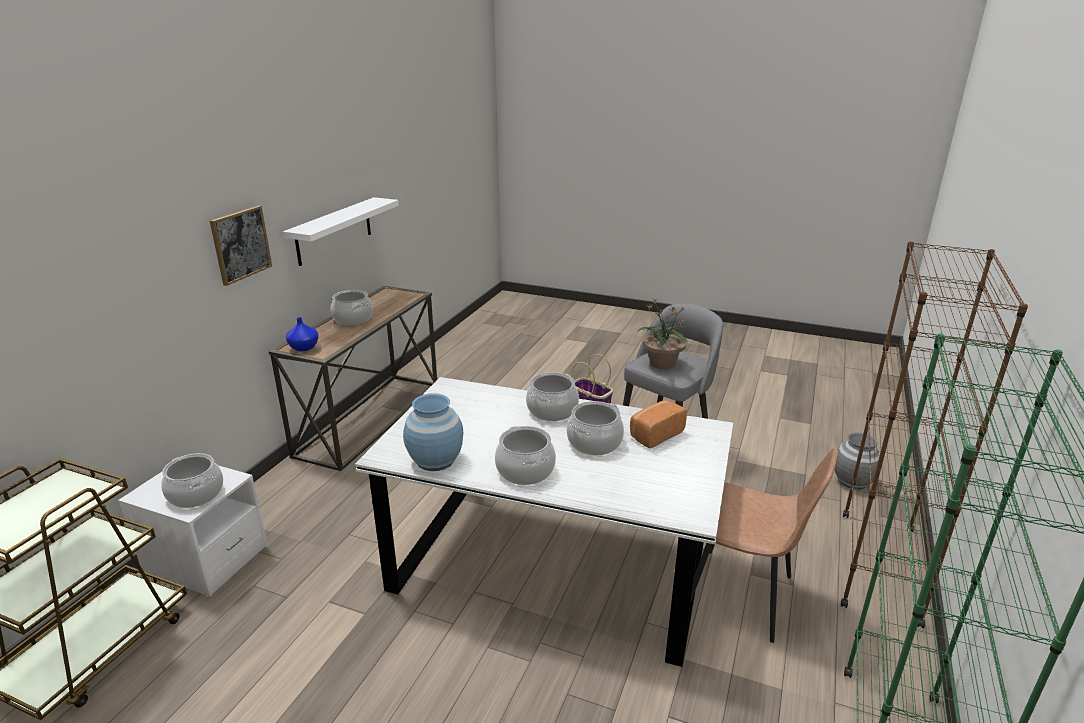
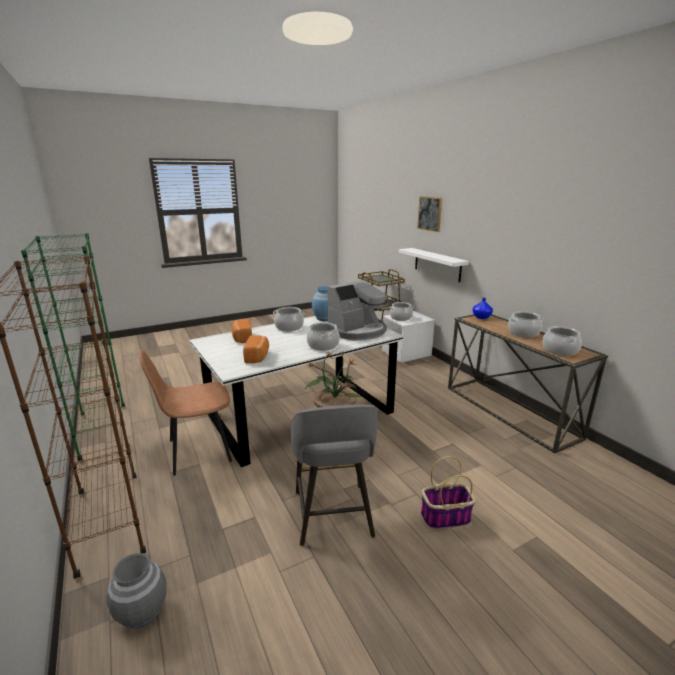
camera: 130 degrees right, 5 degrees down
picture [210,206,272,286] -> picture moved to [418,196,442,232]
white shelf [283,197,399,266] -> white shelf moved to [399,248,469,282]
cooking pot [567,401,624,455] -> cooking pot moved to [542,326,582,356]
none -> bread [232,319,252,343]
none -> coffee machine [328,280,387,340]

